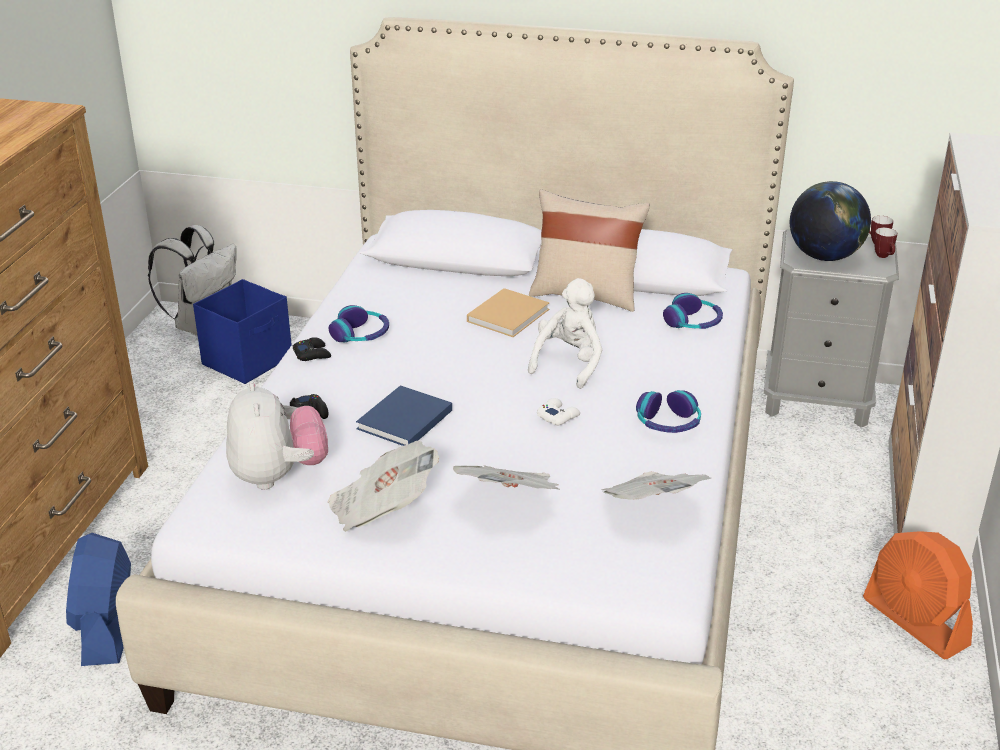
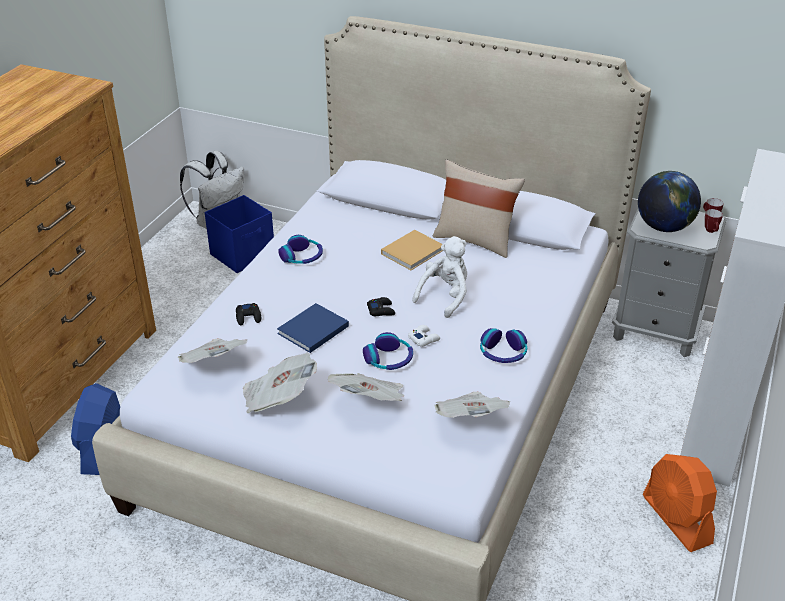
camera: 10 degrees right, 5 degrees up
plush toy [226,381,328,490] -> newspaper [178,338,248,363]
black game controller [293,337,331,361] -> black game controller moved to [367,297,395,316]
headphones [663,293,723,329] -> headphones moved to [363,332,413,370]

